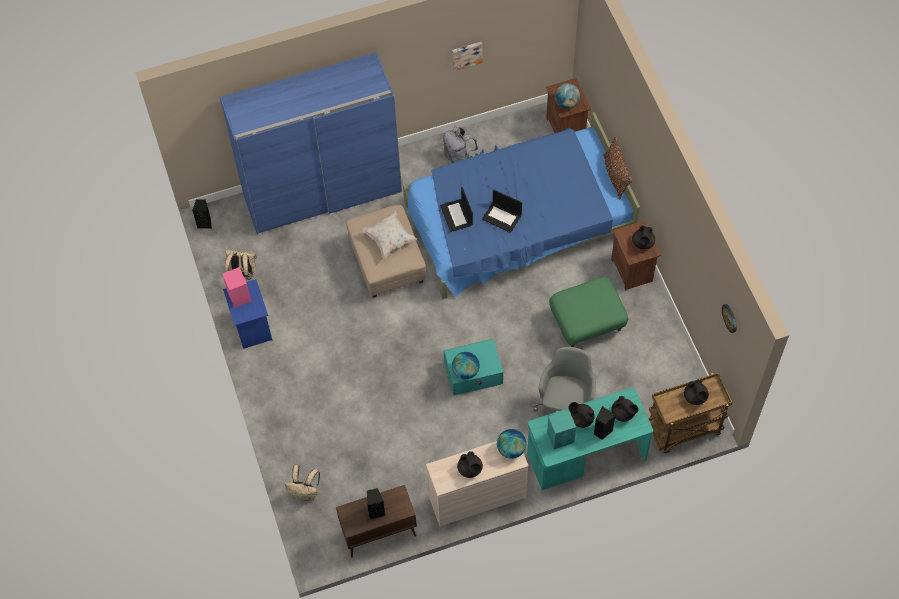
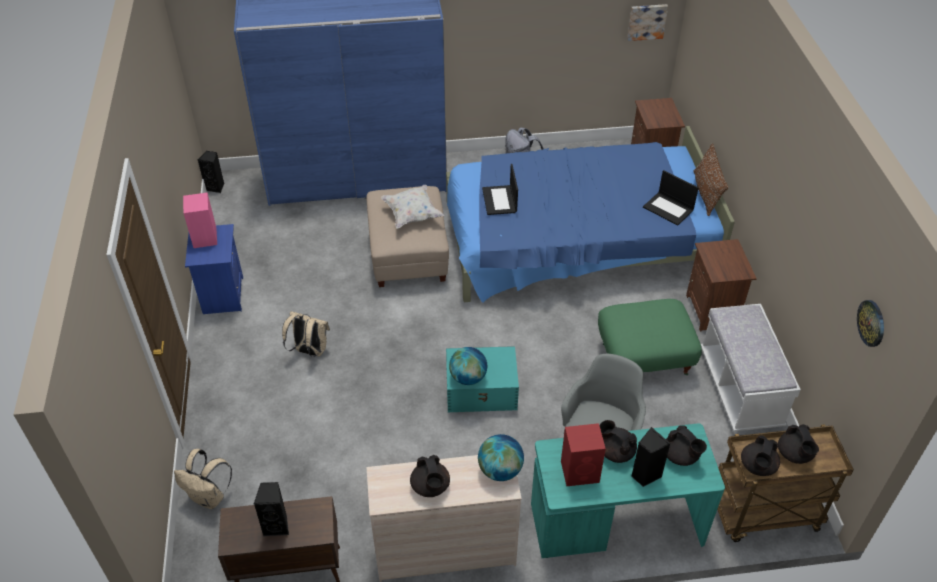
camera: 10 degrees right, 15 degrees down
beige backpack [225,250,257,280] -> beige backpack moved to [282,311,330,357]
picture [452,42,482,71] -> picture moved to [627,4,668,41]
laptop [482,189,522,233] -> laptop moved to [643,170,699,225]
turquoise speaker [547,410,576,449] -> red speaker [561,423,606,486]
globe [554,83,580,109] -> none
black teapot [632,225,655,249] -> black teapot moved to [741,436,780,476]
none -> white bench [701,304,801,432]

